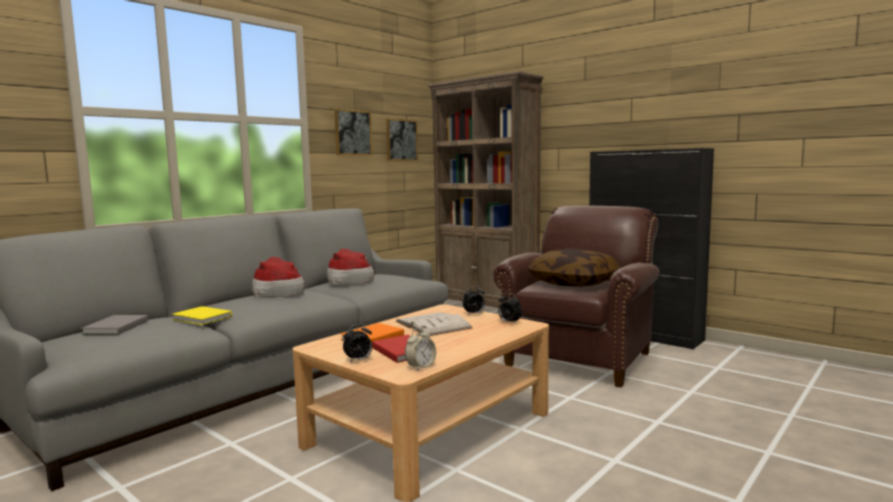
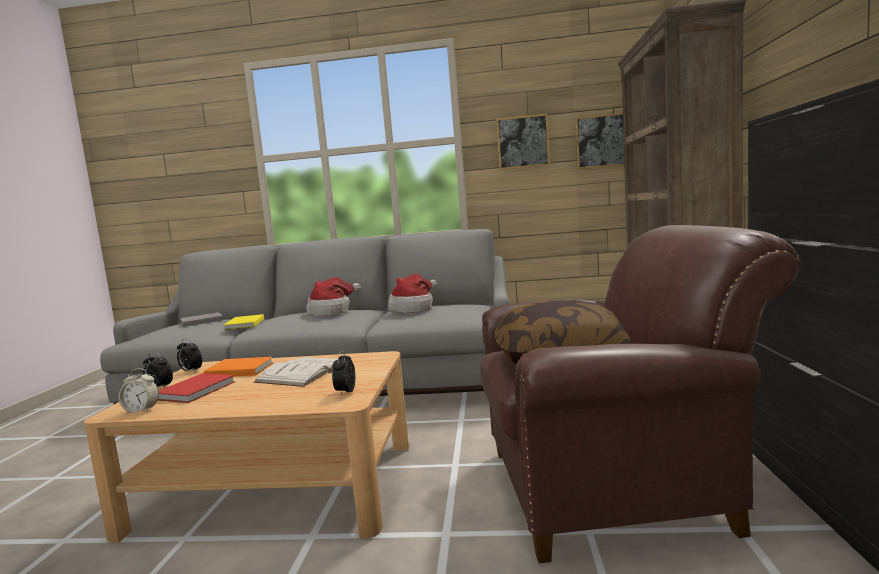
camera: 55 degrees right, 0 degrees up
alarm clock [463,286,485,314] -> alarm clock moved to [177,338,202,373]

